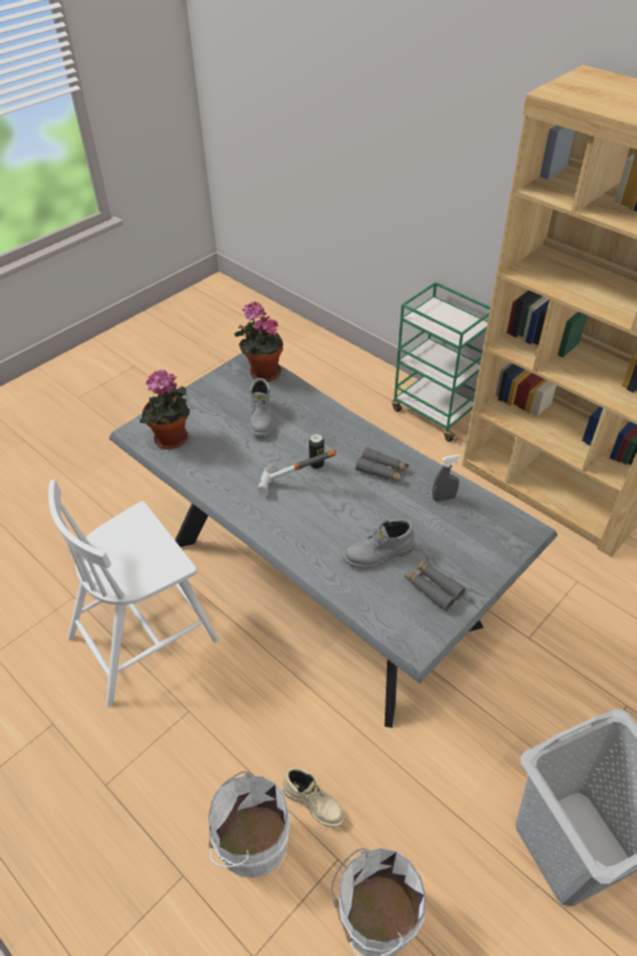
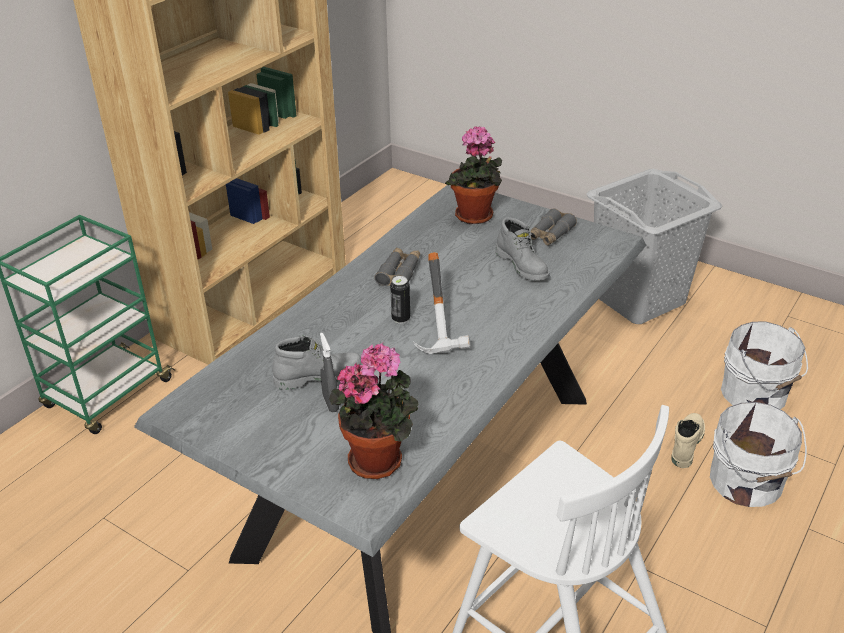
camera: 100 degrees left, 10 degrees down
potted plant [234,301,283,382] -> potted plant moved to [445,126,502,224]
grey spray bottle [432,455,461,502] -> grey spray bottle moved to [320,333,339,412]

